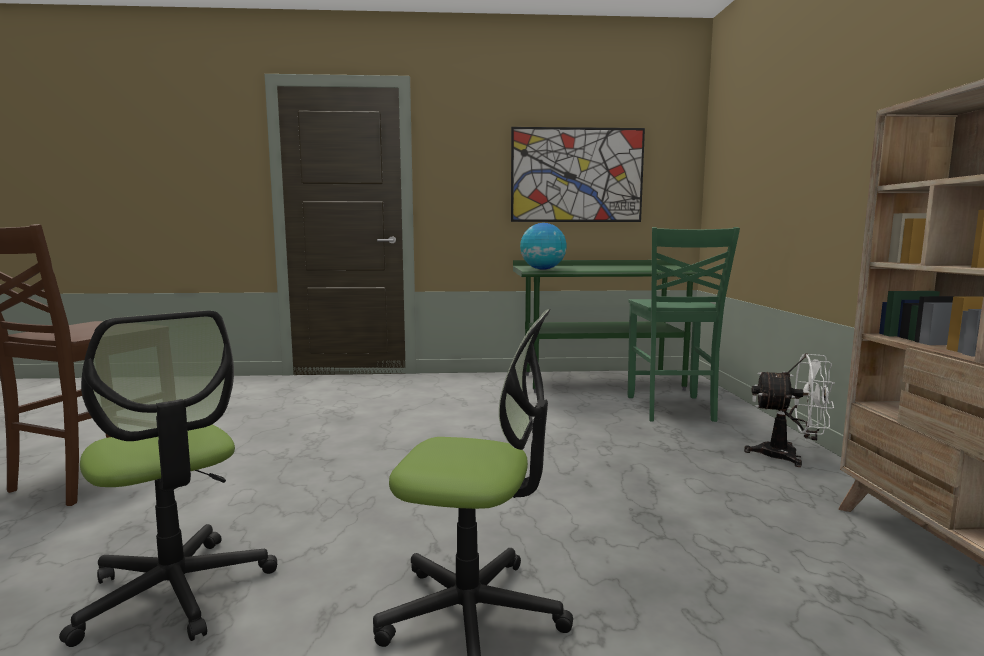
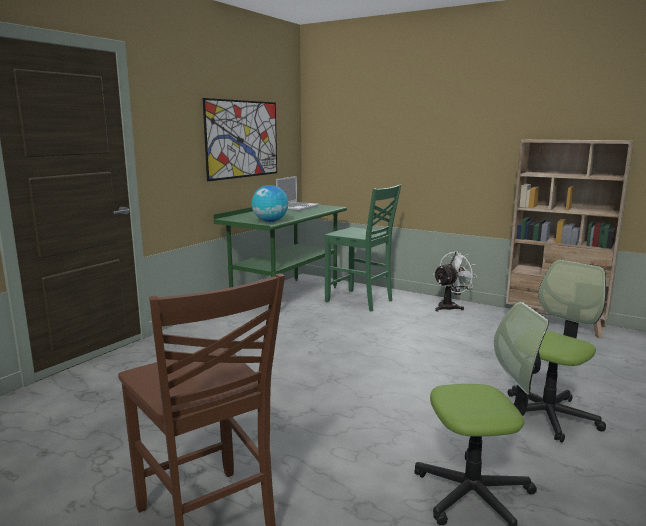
camera: 55 degrees left, 5 degrees up
none -> laptop [276,176,319,211]

